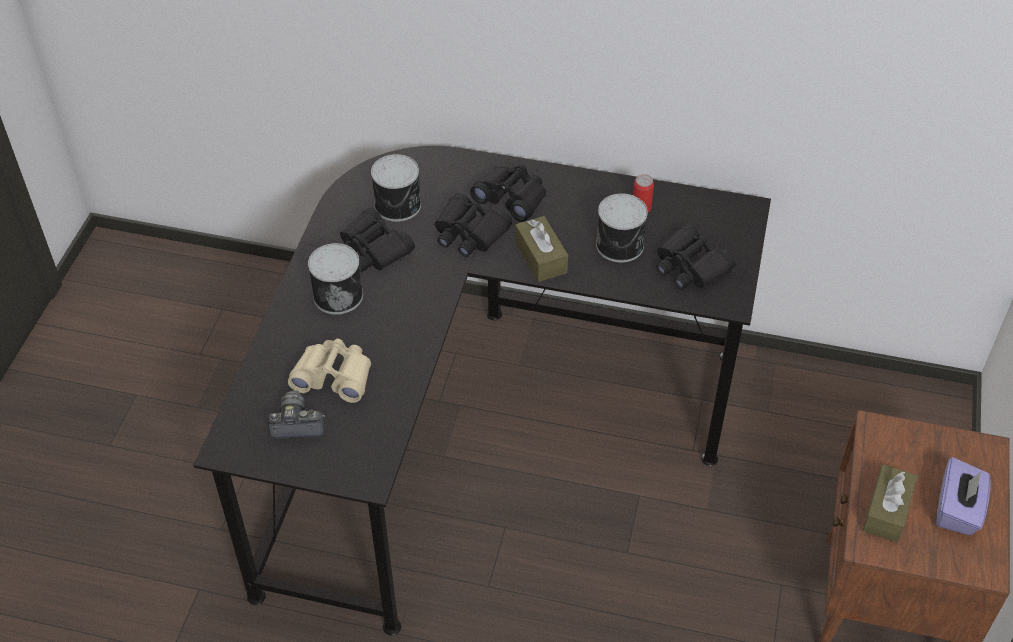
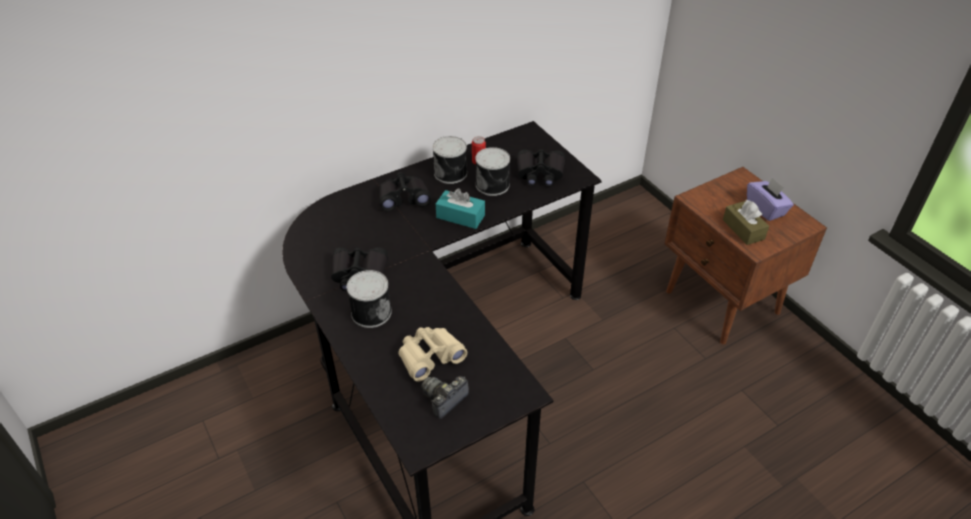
camera: 45 degrees left, 5 degrees down
can [371,154,421,222] -> can moved to [432,136,467,184]
black binoculars [435,193,512,257] -> none
brown tissue box [515,216,568,282] -> turquoise tissue box [436,188,485,229]

